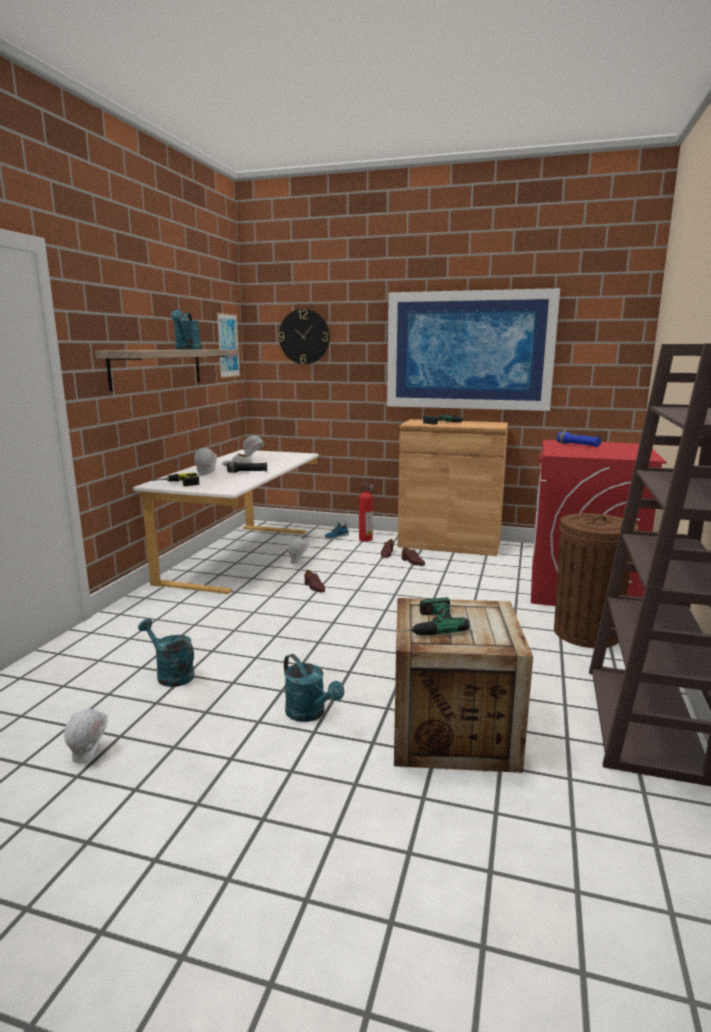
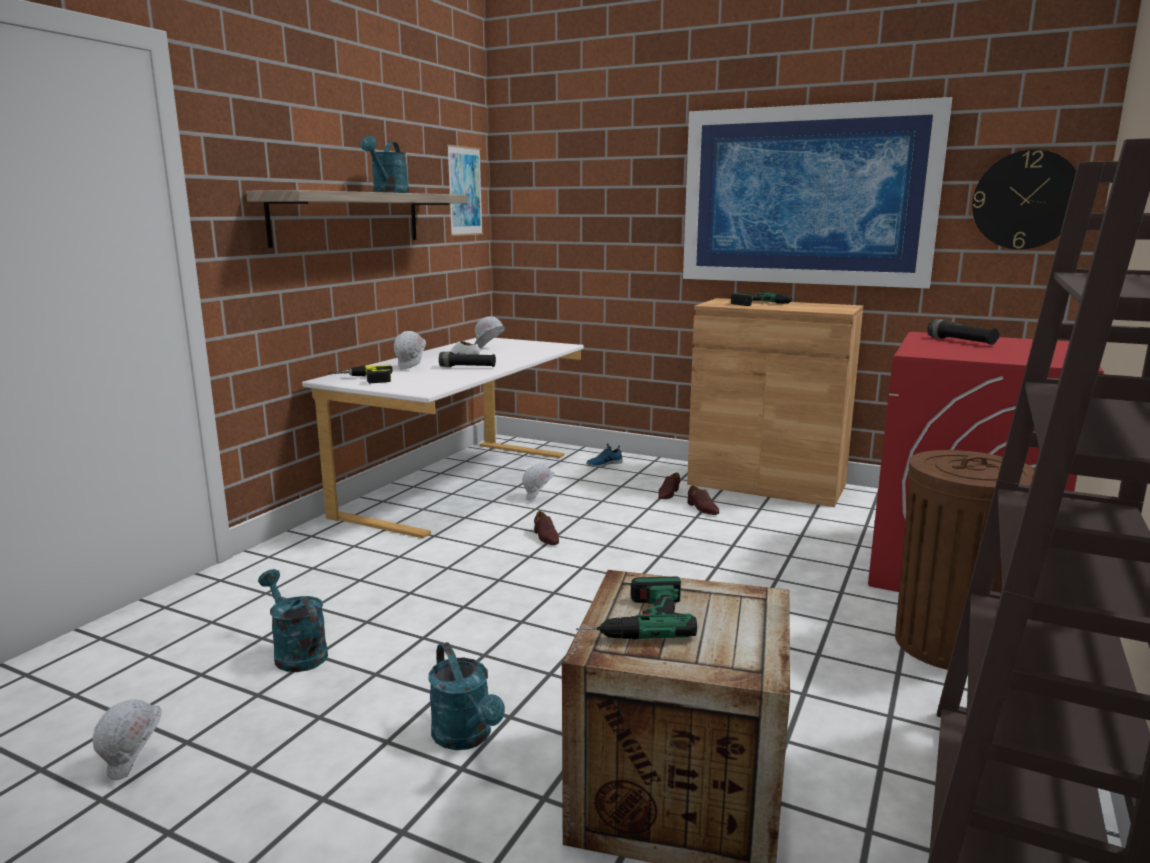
camera: 10 degrees right, 0 degrees up
wall clock [279,309,330,364] -> wall clock moved to [972,149,1076,249]
fire extinguisher [359,481,374,542] -> none
blue flashlight [557,432,601,447] -> black flashlight [928,319,1000,345]

